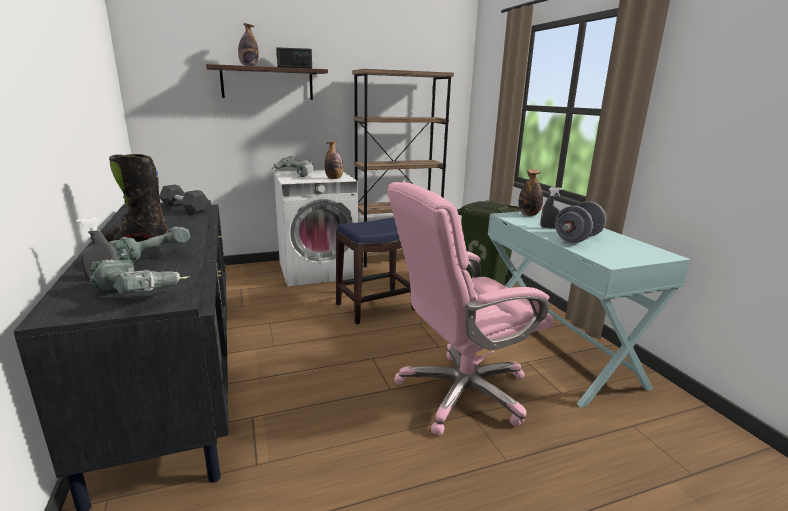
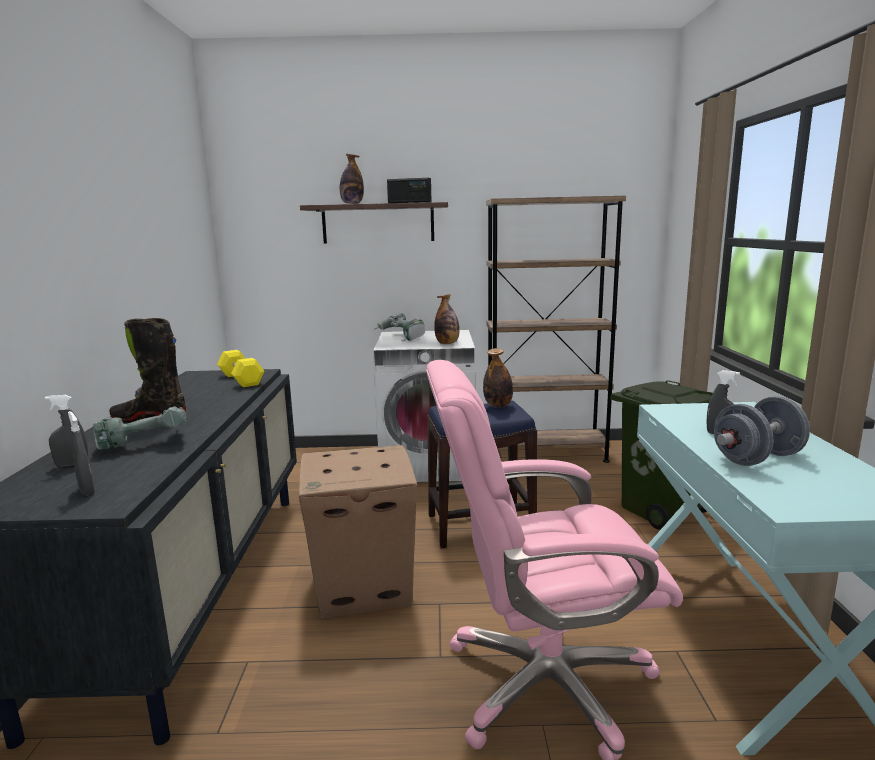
camera: 20 degrees right, 5 degrees down
power drill [90,259,190,294] -> grey spray bottle [68,411,94,495]
black dumbbell [159,184,209,214] -> yellow dumbbell [217,350,264,387]
bottle [518,169,543,216] -> bottle moved to [483,348,513,408]
none -> cardboard box [299,445,417,618]

